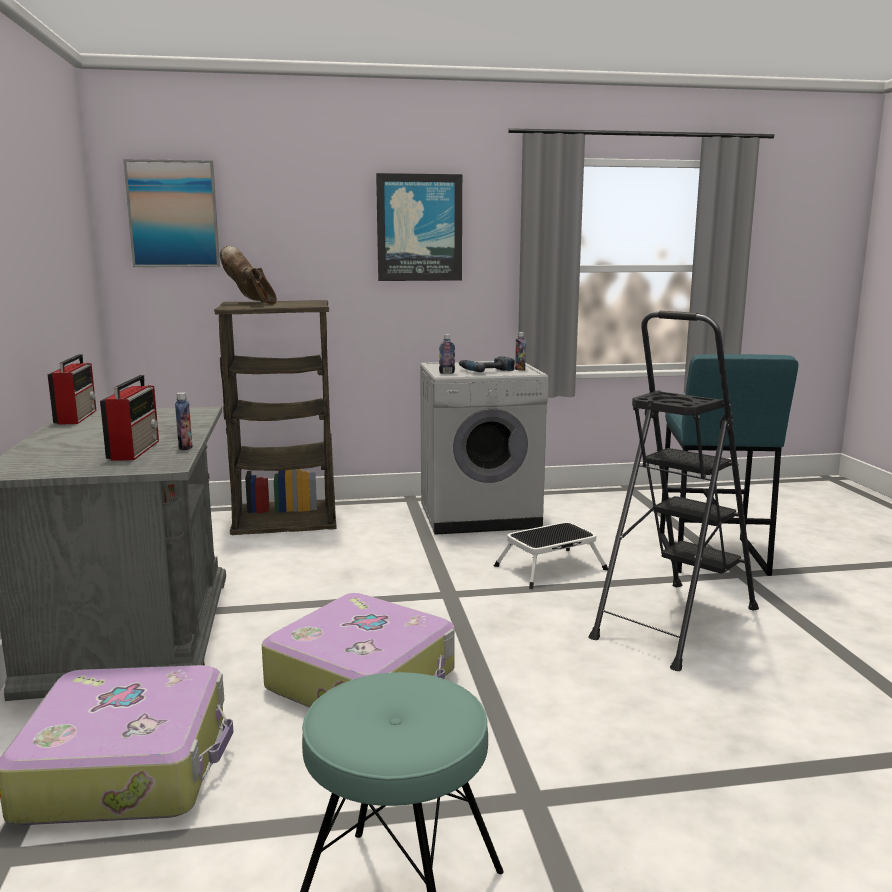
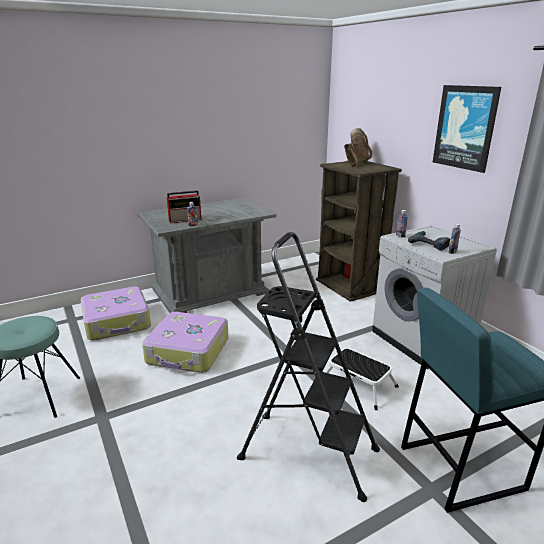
camera: 70 degrees right, 10 degrees up
radio [48,354,97,425] -> none
picture [123,159,220,267] -> none

